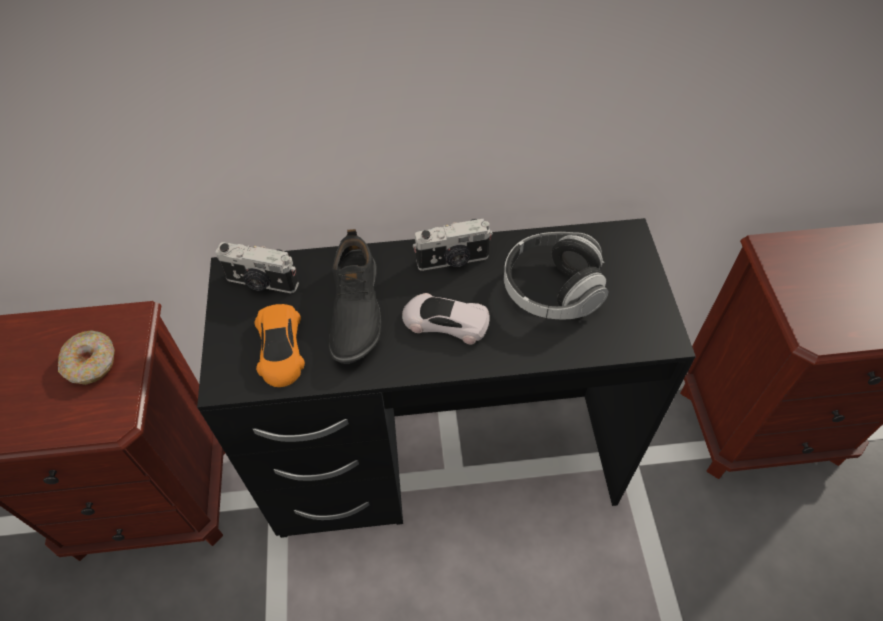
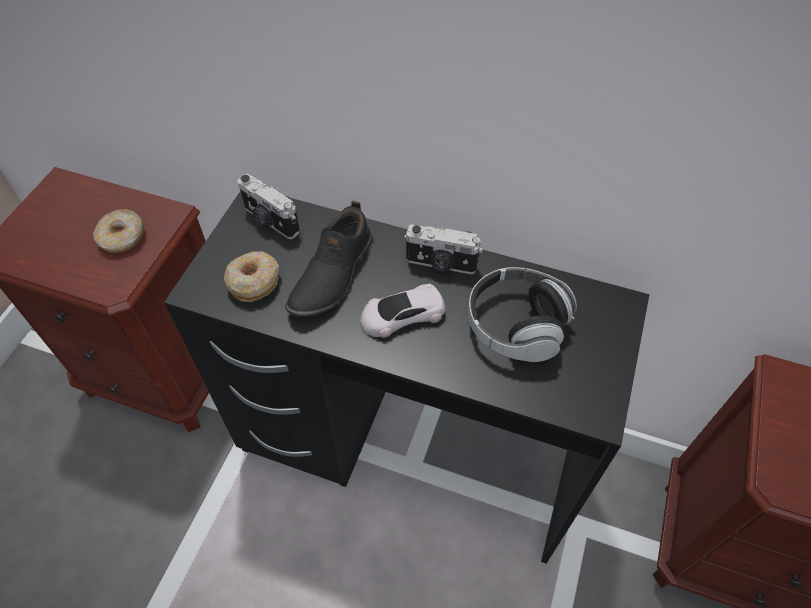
camera: 25 degrees right, 0 degrees up
orange toy car [255,304,305,387] -> donut [224,251,279,302]
white toy car [402,293,490,345] -> white toy car turned 60 degrees counterclockwise [360,284,445,338]

